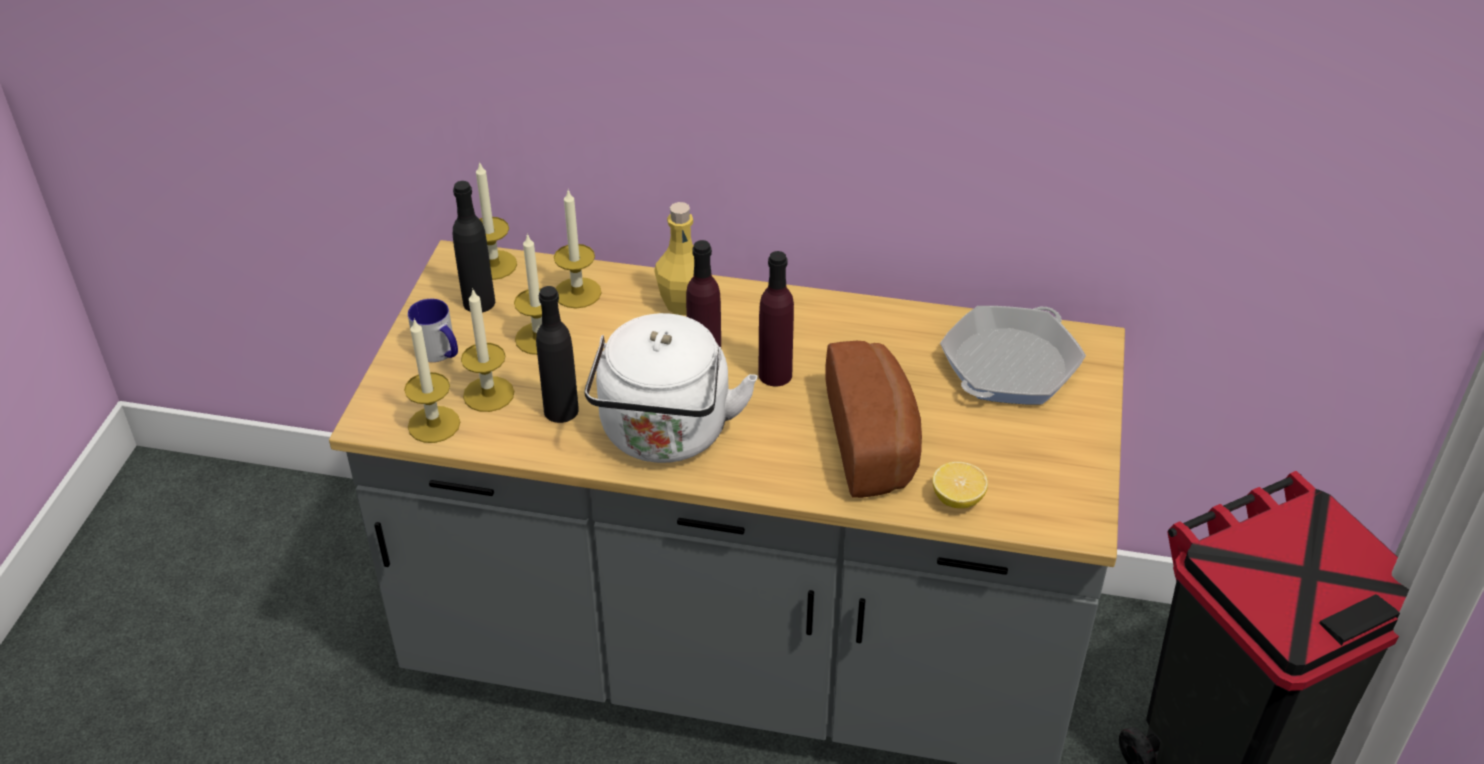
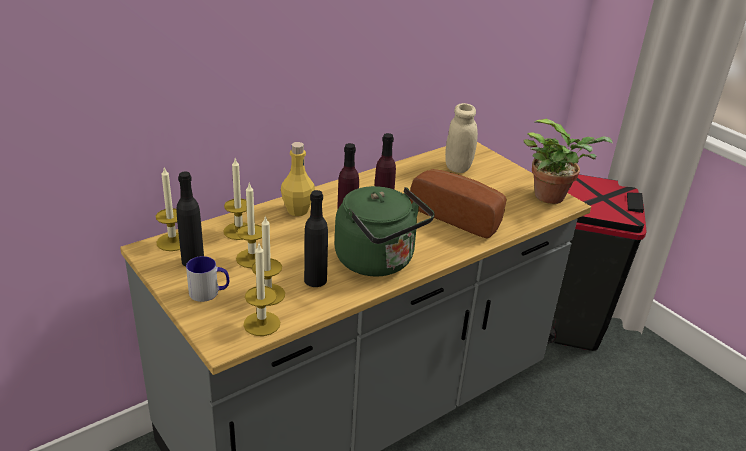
camera: 50 degrees left, 10 degrees down
white kettle [584,313,757,463] -> green kettle [335,186,435,277]
lemon [932,461,988,508] -> none
frying pan [940,306,1086,404] -> beige jar [445,103,478,173]
none -> potted plant [523,119,613,204]

